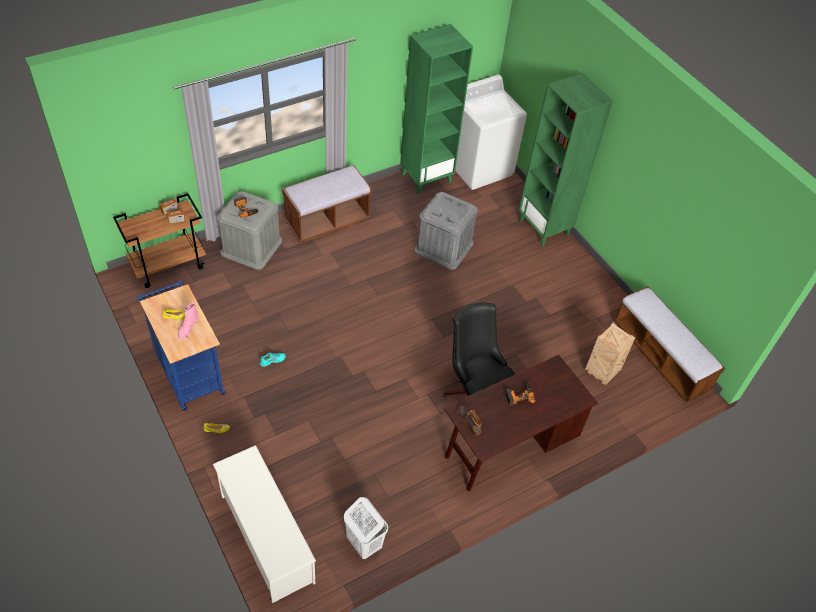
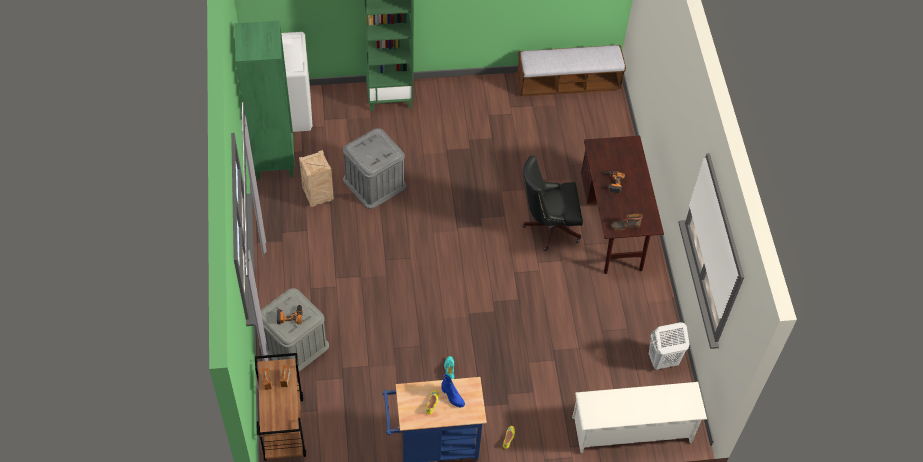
camera: 65 degrees left, 5 degrees up
pink boot [178,302,198,339] -> blue boot [441,374,465,408]
brown bench [282,165,372,243] -> none
crate [585,323,635,385] -> crate moved to [299,150,334,207]

